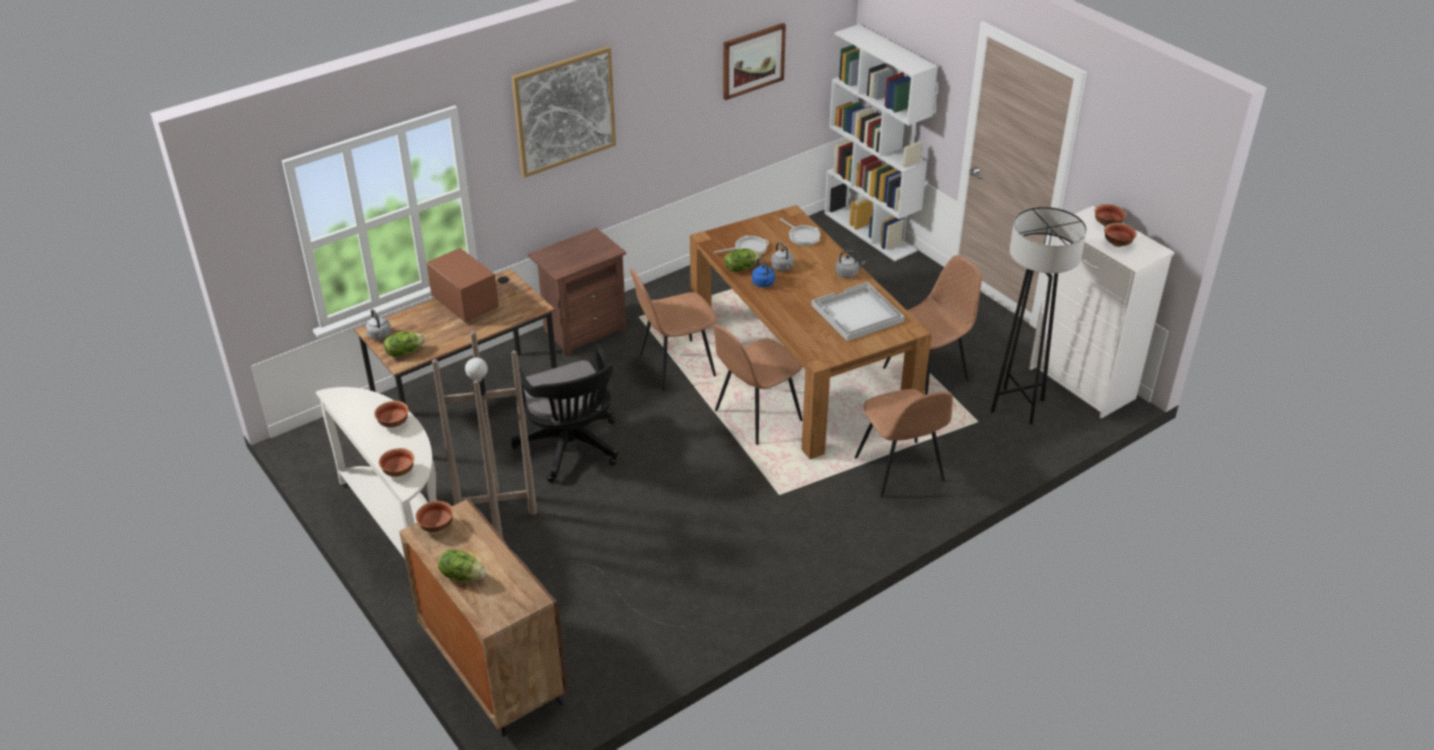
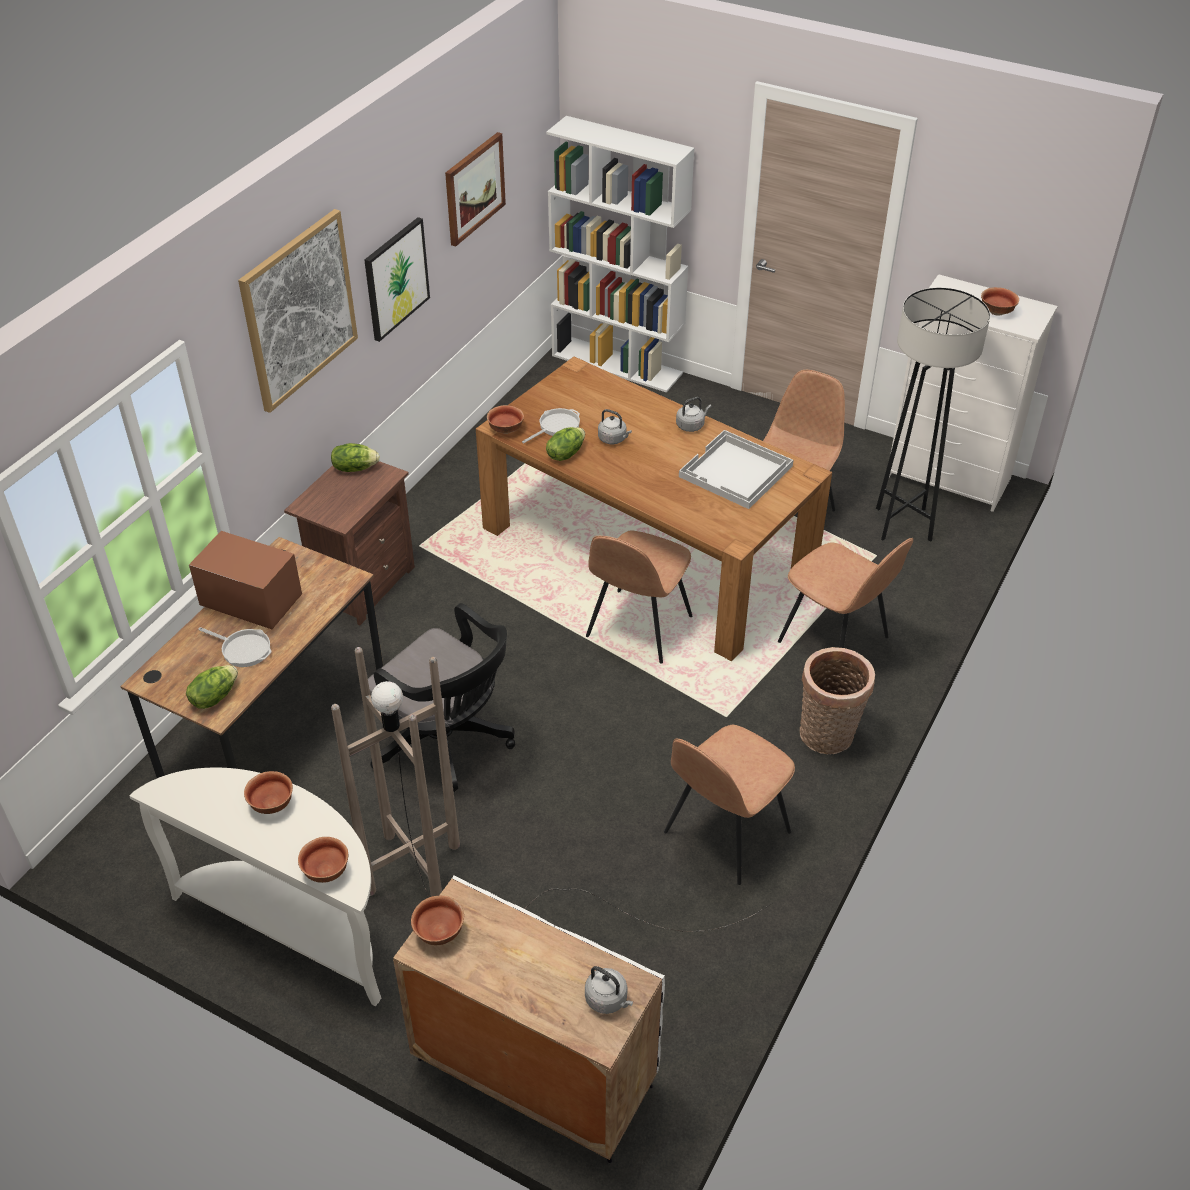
camera: 25 degrees left, 5 degrees up
grey kettle [366,309,391,340] -> grey kettle moved to [585,966,633,1014]
brown cabinet [399,499,567,737] -> white cabinet [393,875,665,1163]
lettuce [438,550,486,582] -> lettuce moved to [331,443,380,472]
brown chair [630,268,717,391] -> brown chair moved to [664,725,795,885]
blue kettle [752,258,775,287] -> none
frying pan [779,218,820,246] -> frying pan moved to [198,627,272,667]
bowl [1094,204,1126,226] -> bowl moved to [487,405,524,434]
none -> picture [364,217,430,342]
none -> basket [800,647,875,754]

